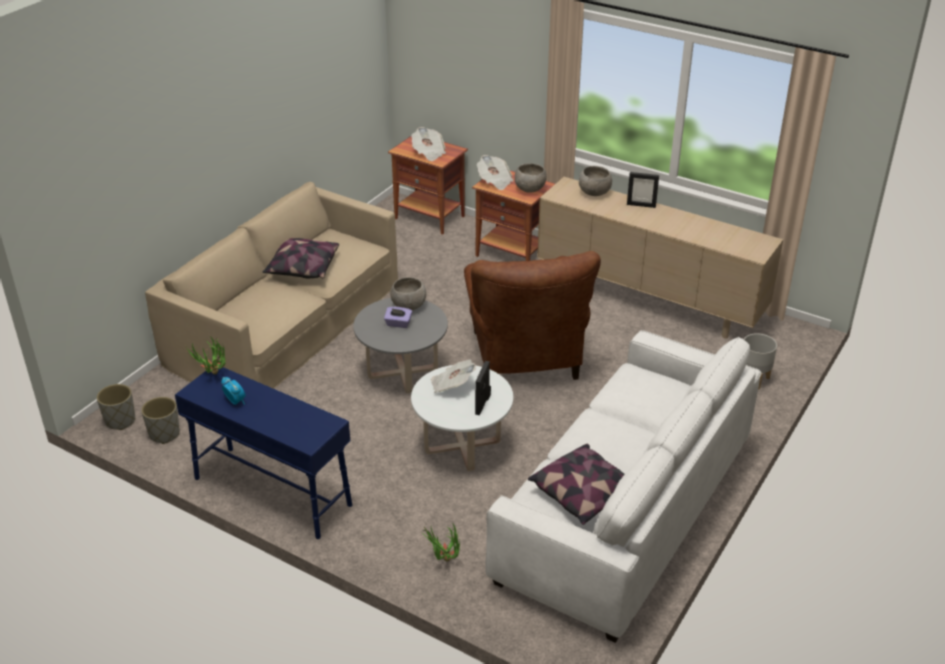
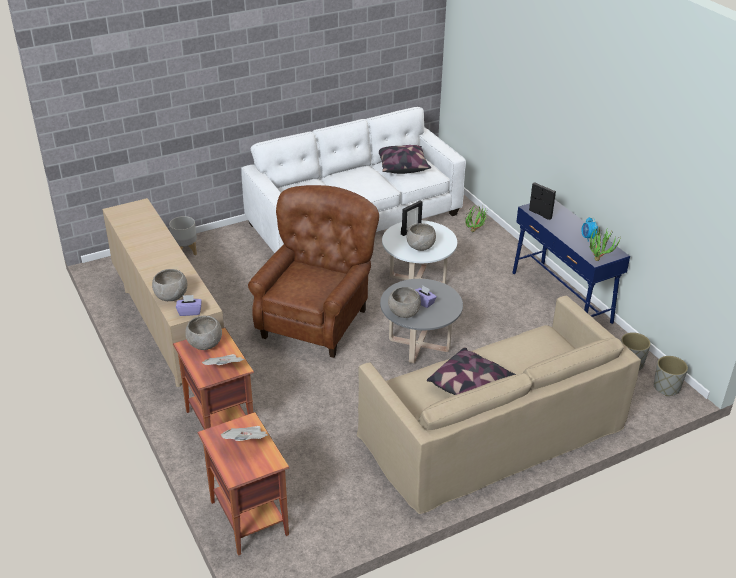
camera: 150 degrees left, 0 degrees up
newspaper [431,360,476,393] -> grey bowl [406,223,436,251]
picture frame [627,172,659,208] -> picture frame moved to [529,182,556,220]
none -> purple tissue box [176,295,202,316]

